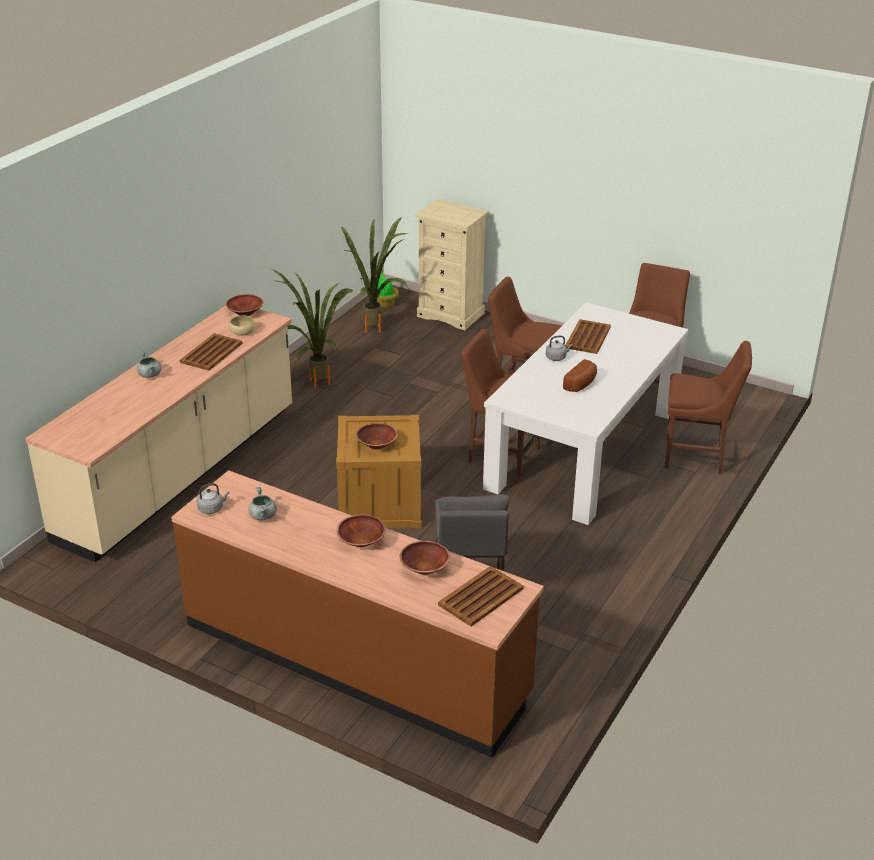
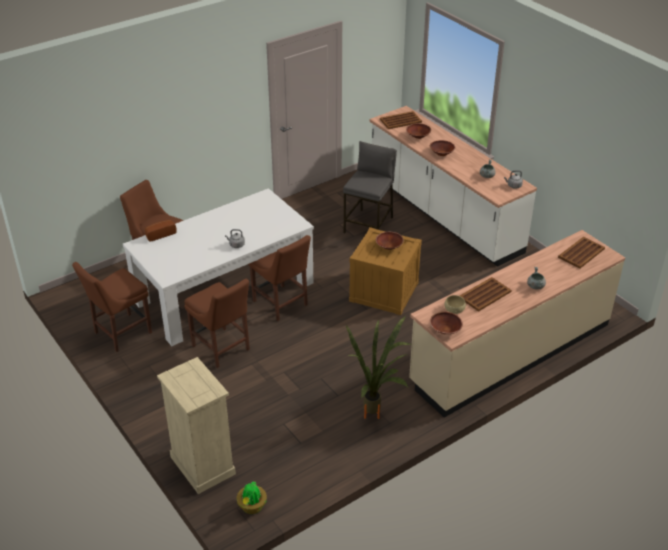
camera: 155 degrees left, 5 degrees up
brown counter [171,470,544,758] -> white counter [370,106,537,267]
potted plant [341,217,409,333] -> none
bread [563,359,597,392] -> bread moved to [145,220,177,242]
brown tray [565,319,611,354] -> brown tray moved to [558,237,605,269]

